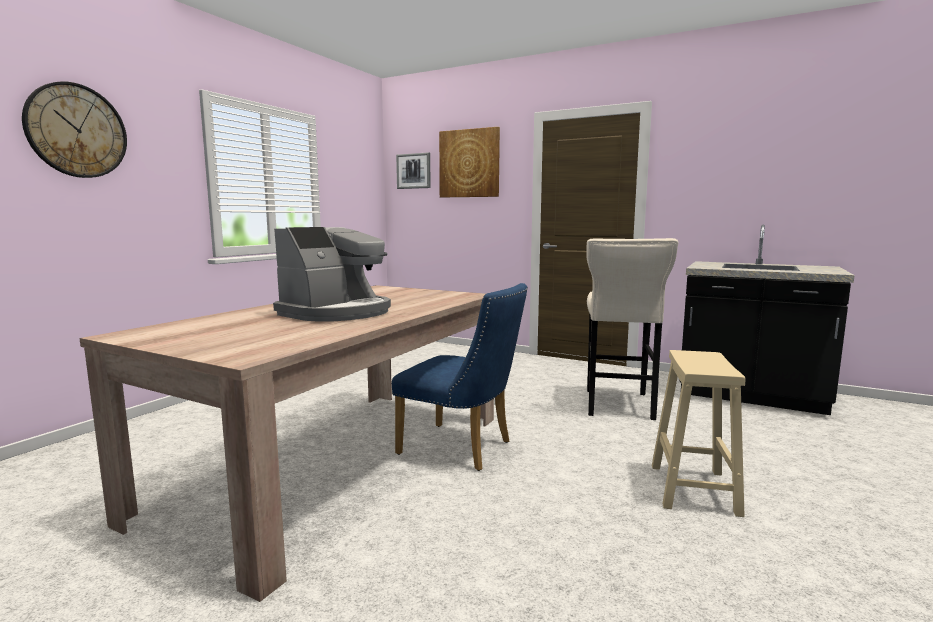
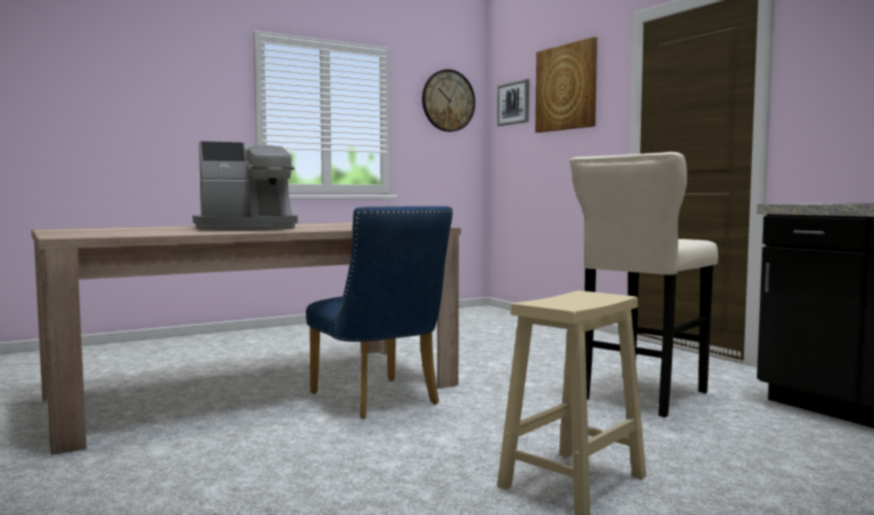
camera: 30 degrees right, 5 degrees down
wall clock [22,81,127,178] -> wall clock moved to [422,69,475,132]

